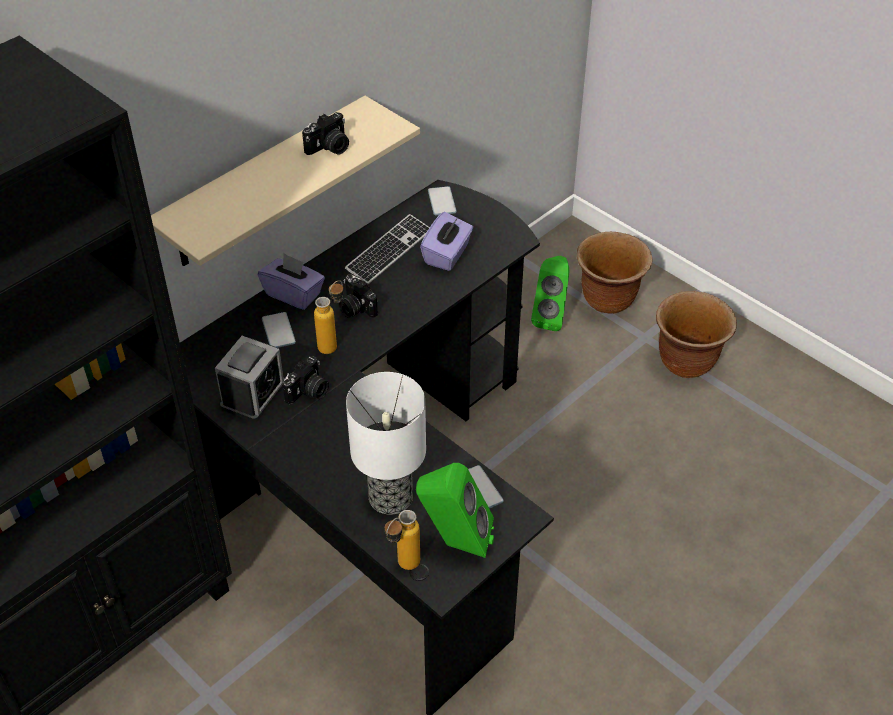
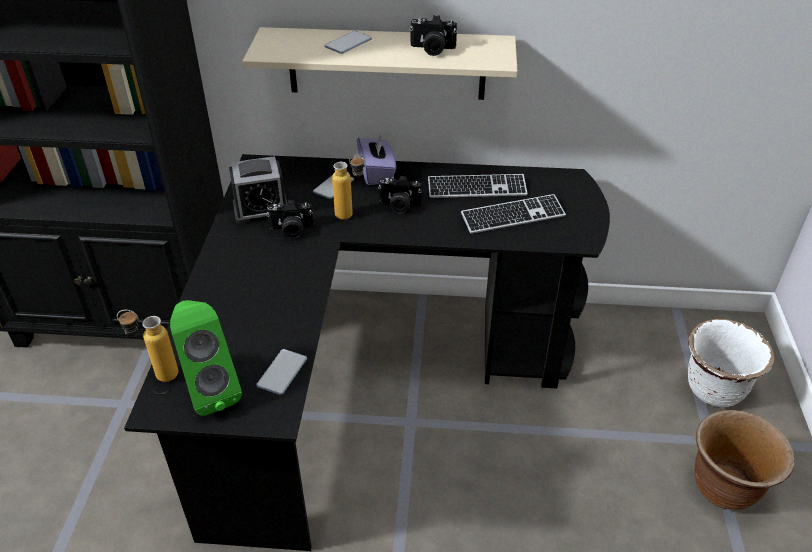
camera: 50 degrees right, 5 degrees down
camera [339,274,378,318] -> camera turned 90 degrees counterclockwise [378,176,422,214]
table lamp [346,372,426,515] -> none
purple tissue box [420,212,473,271] -> keyboard [461,194,566,234]
phone [428,186,457,215] -> phone moved to [325,31,372,54]
green speaker [531,256,569,331] -> none
brown planter [577,232,653,314] -> white planter [688,319,774,407]

